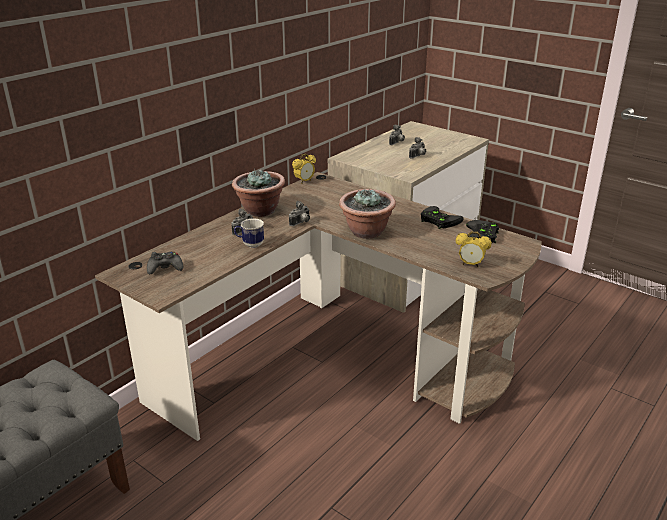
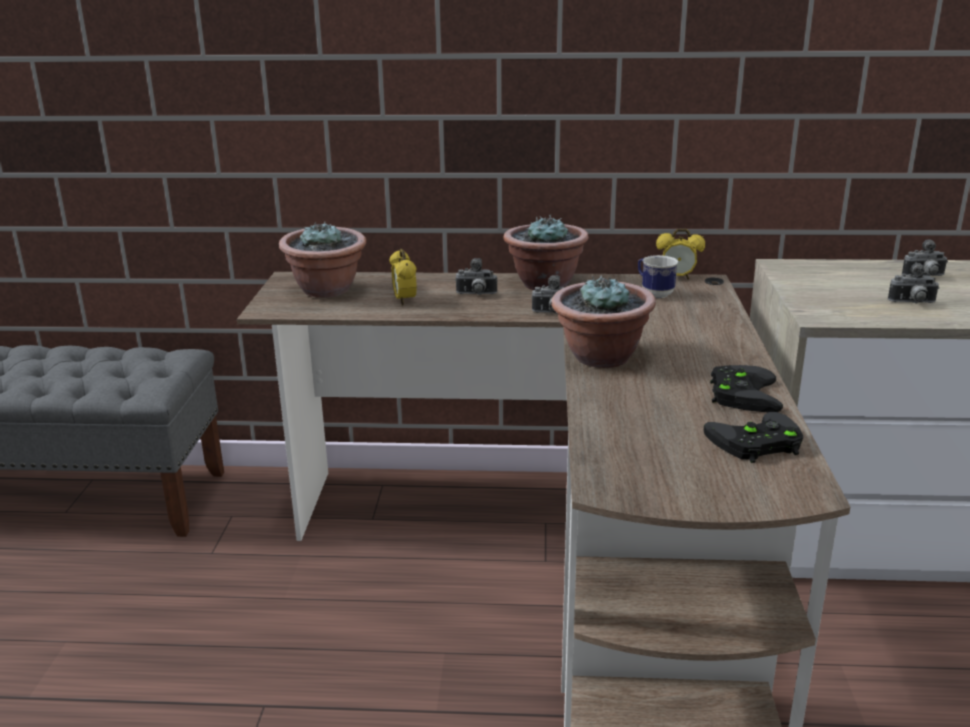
camera: 55 degrees right, 5 degrees down
black game controller [147,251,183,274] -> potted plant [279,221,366,298]
mug [234,218,264,248] -> mug moved to [638,255,678,298]
alarm clock [456,231,492,267] -> alarm clock moved to [389,249,417,305]

